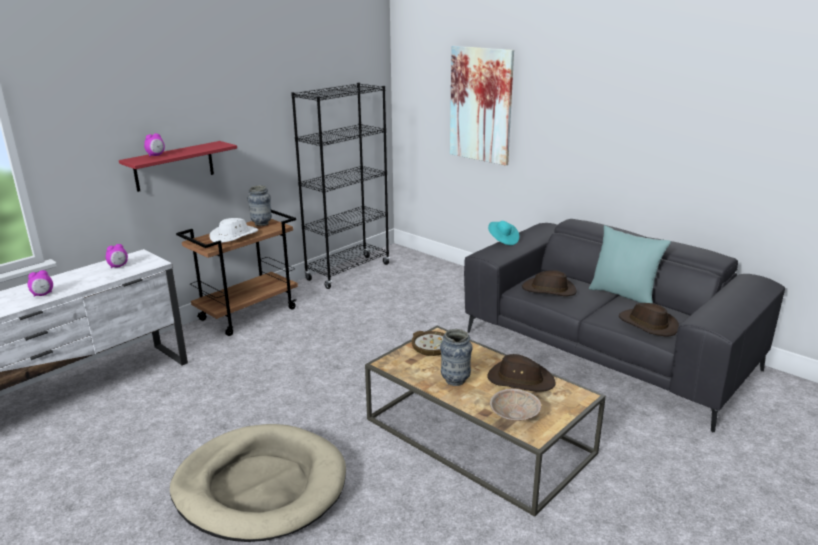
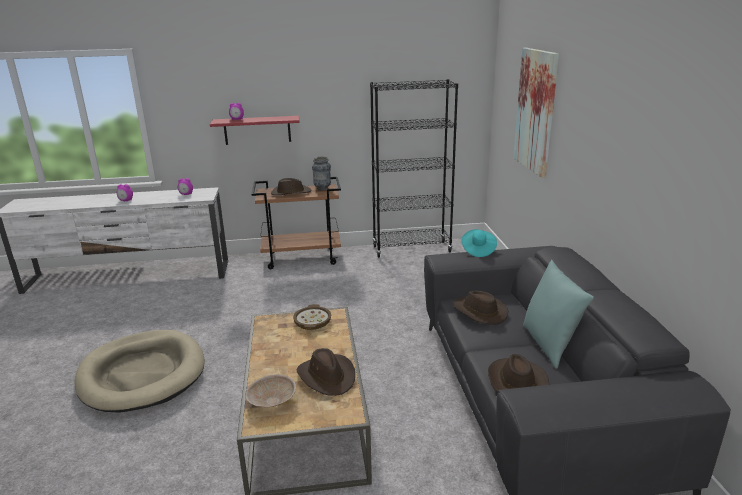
camera: 40 degrees right, 0 degrees up
white hat [209,218,258,243] -> brown hat [271,178,311,195]
vase [440,329,473,386] -> none

